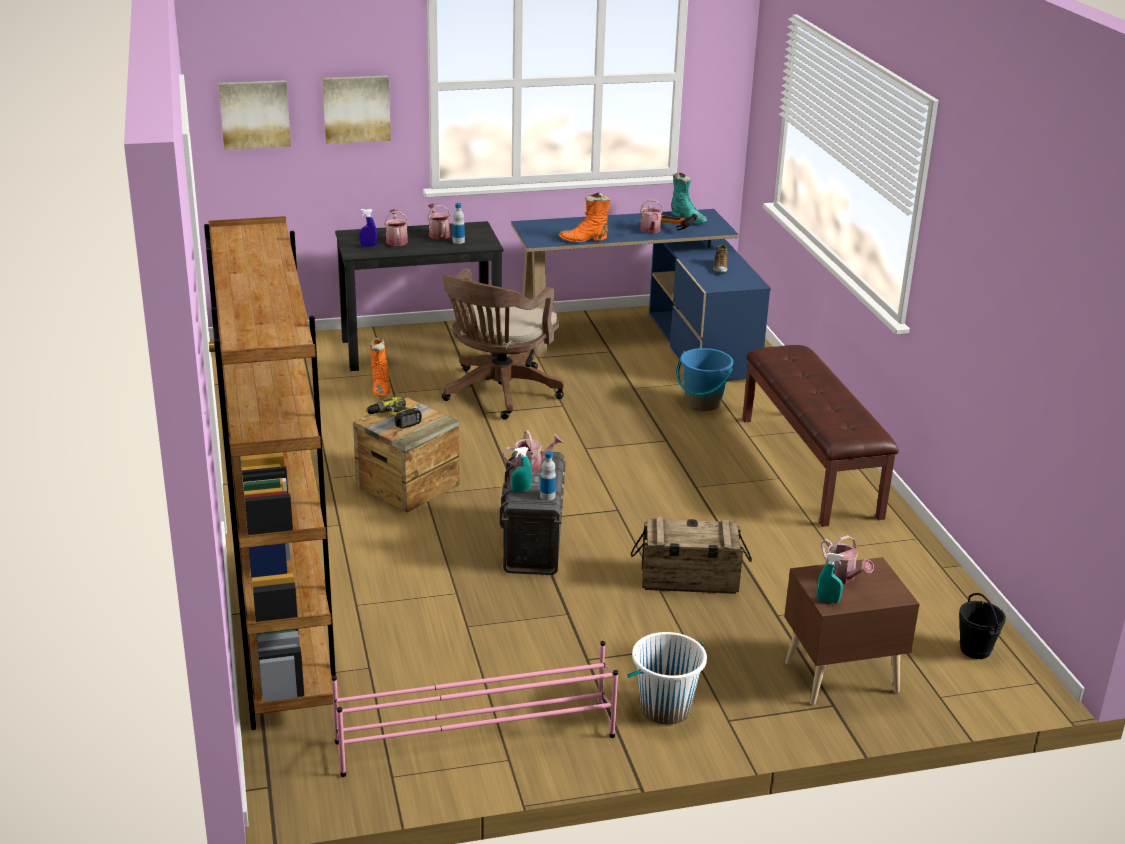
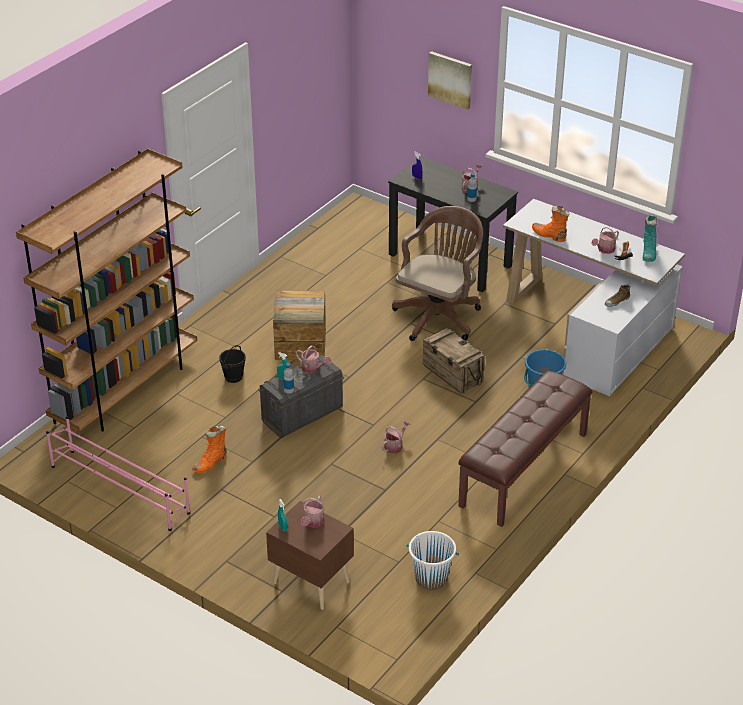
camera: 50 degrees right, 10 degrees up
picture [218,80,291,150] -> none
power drill [366,396,422,429] -> none
orange boot [370,338,390,396] -> orange boot moved to [192,425,227,473]
watering can [384,209,409,246] -> watering can moved to [382,421,410,454]
brown office chair [442,268,564,419] -> brown office chair turned 135 degrees clockwise [392,206,483,341]
blue desk [511,209,771,381] -> white desk [503,199,685,396]
white bucket [627,632,707,724] -> white bucket moved to [406,531,459,590]
crate [631,517,752,594] -> crate moved to [423,328,485,393]
black bucket [959,593,1006,659] -> black bucket moved to [219,345,246,383]

